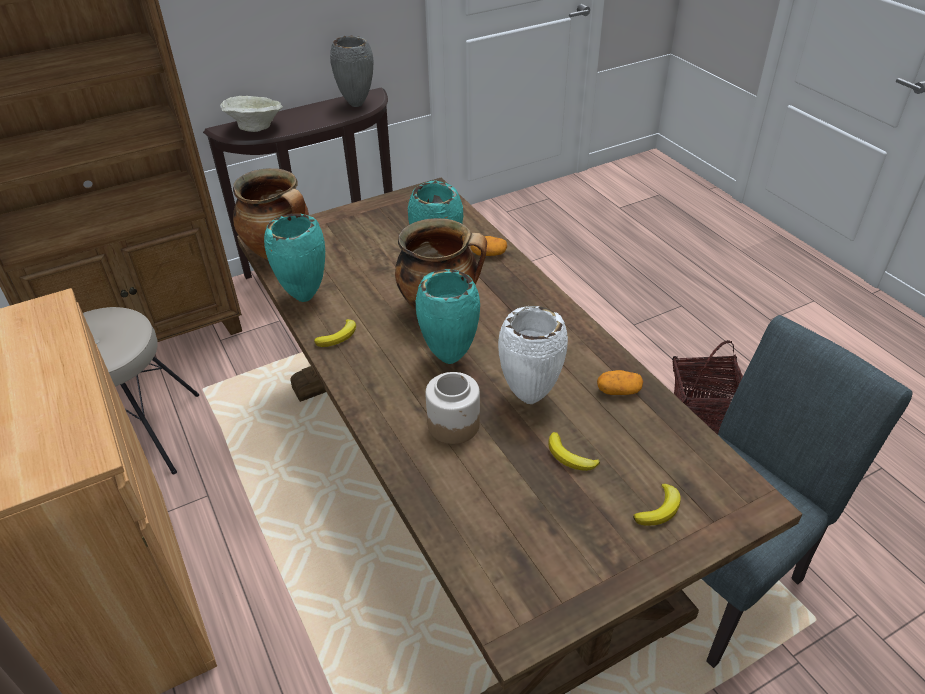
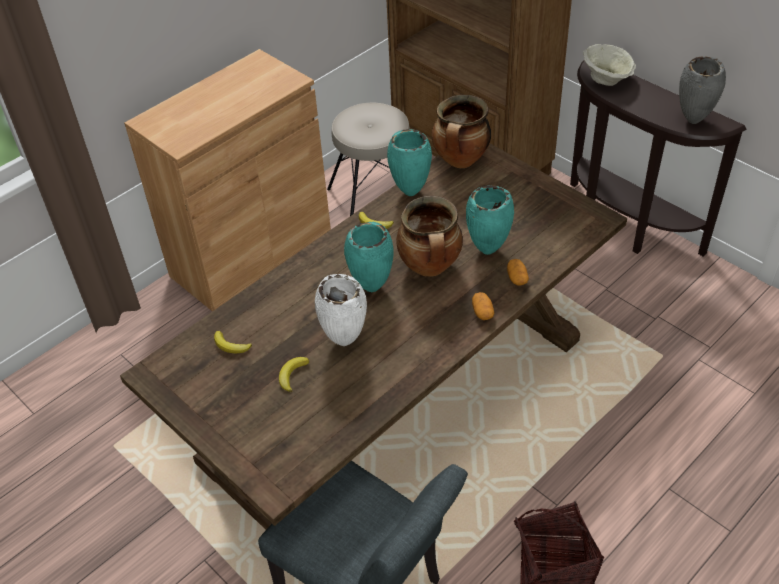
camera: 75 degrees right, 5 degrees up
jar [425,372,480,444] -> none
potato [597,370,643,395] -> potato moved to [472,292,494,320]
banana [633,483,681,525] -> banana moved to [214,331,252,353]

